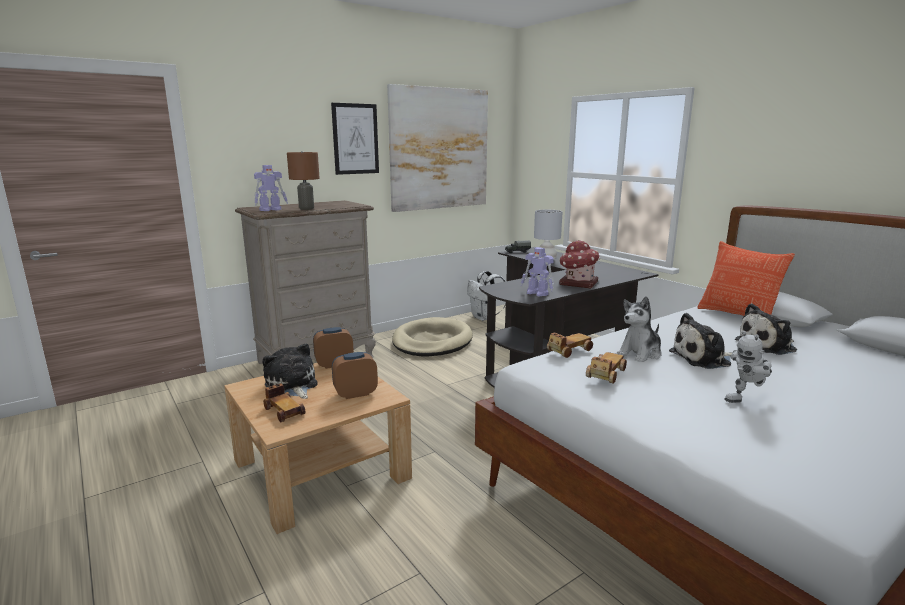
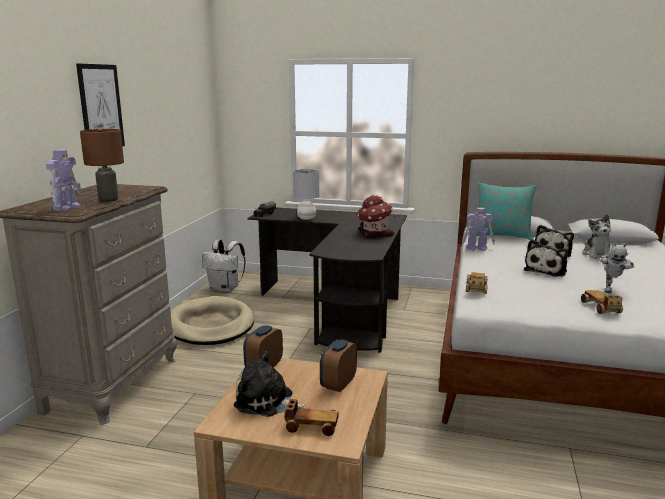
camera: 40 degrees left, 0 degrees up
picture [387,84,488,212] -> none
toy robot [521,247,554,297] -> toy robot moved to [463,208,495,251]
toy car [586,352,627,384] -> toy car moved to [581,290,623,314]
plush toy [616,296,662,362] -> plush toy moved to [582,214,611,259]
orange pillow [697,241,795,316] -> turquoise pillow [475,182,536,240]

